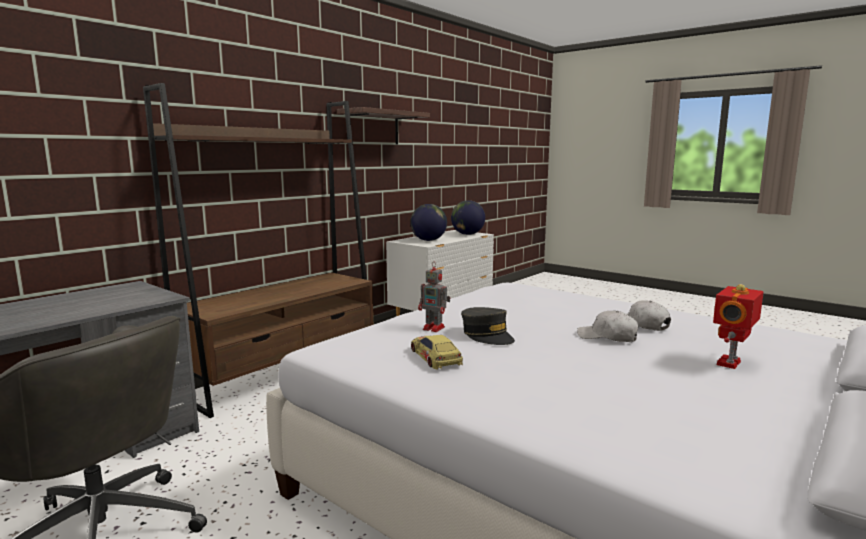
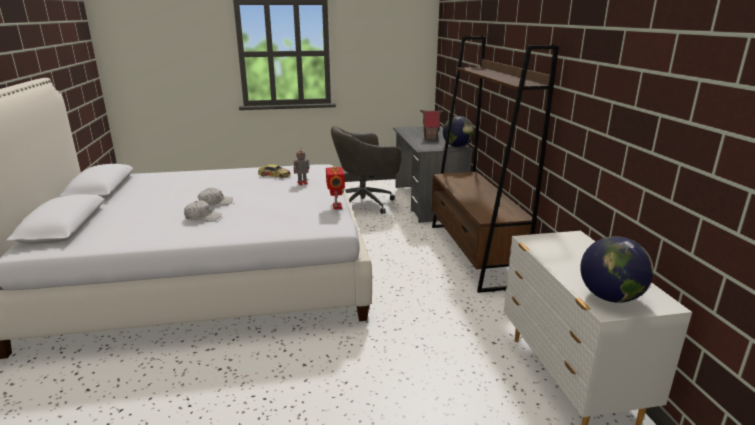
camera: 130 degrees right, 10 degrees up
shelf [337,107,430,144] -> none
globe [410,204,447,241] -> globe moved to [443,116,474,147]
grey cap [461,307,515,345] -> none
toy robot [713,284,764,369] -> toy robot moved to [326,166,345,209]
none -> toy house [420,110,444,140]

